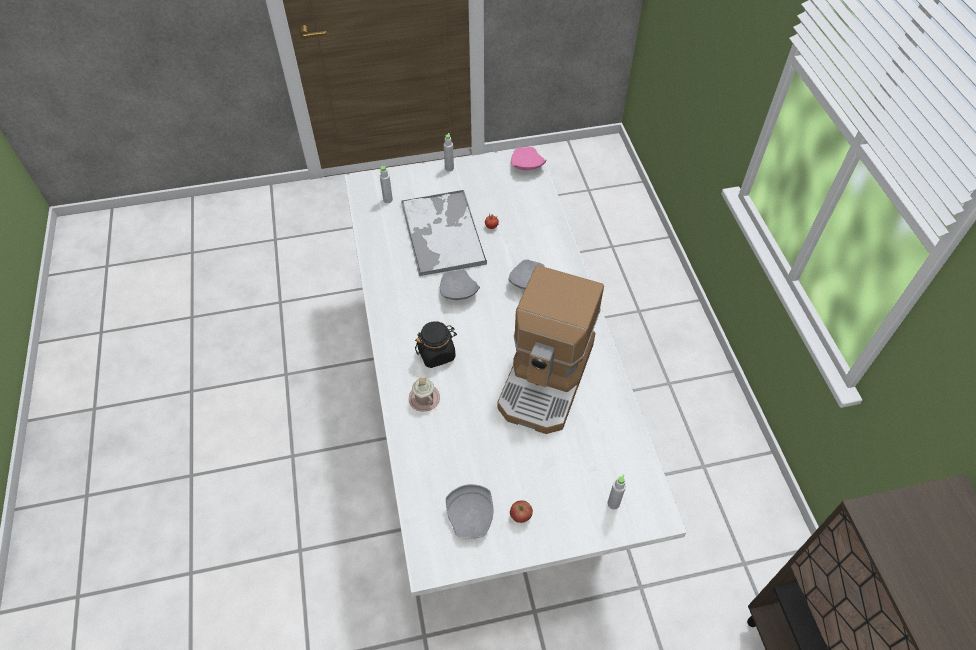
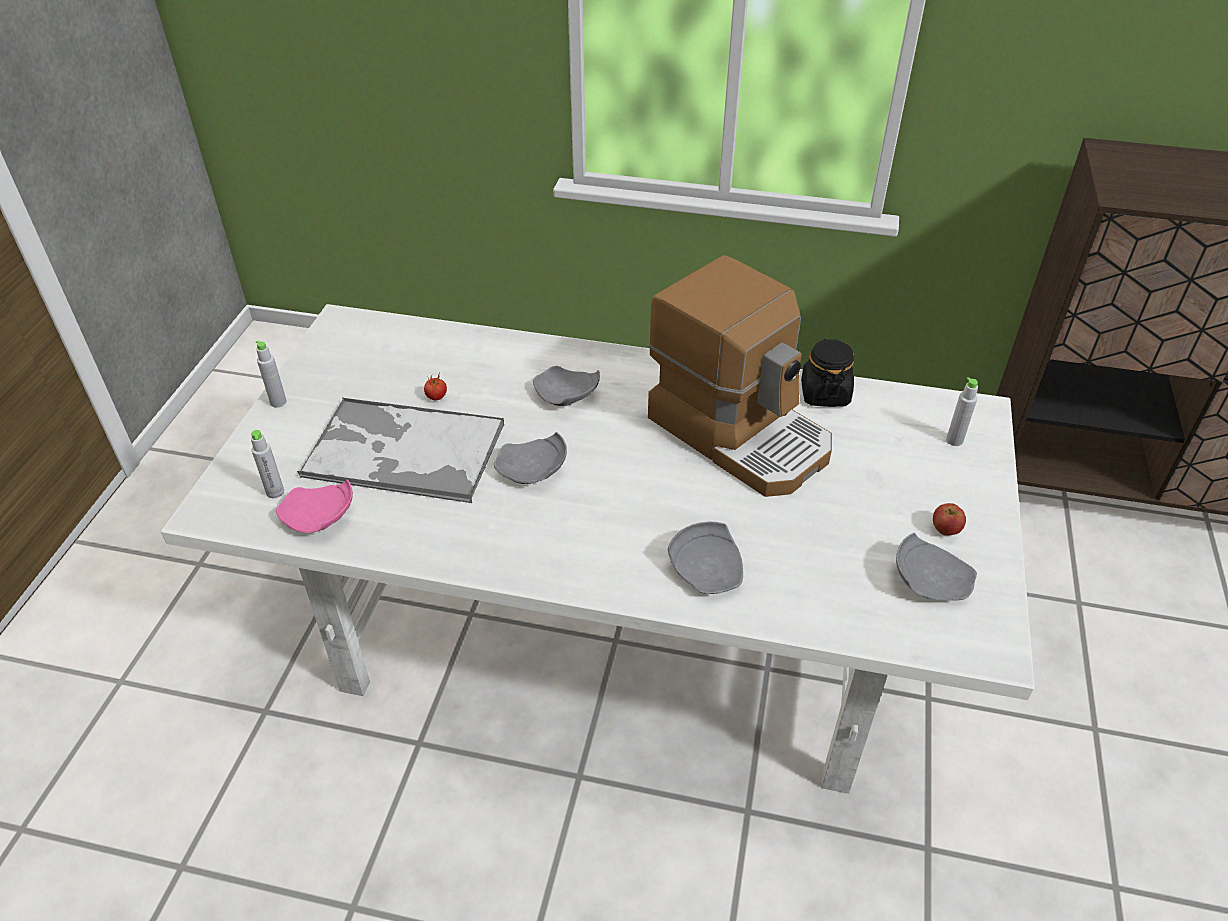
camera: 65 degrees left, 10 degrees down
pink mug [409,378,440,412] -> grey plate [668,522,743,594]
black jar [415,321,457,368] -> black jar moved to [801,339,854,407]
pink plate [511,147,547,171] -> pink plate moved to [276,480,353,533]

